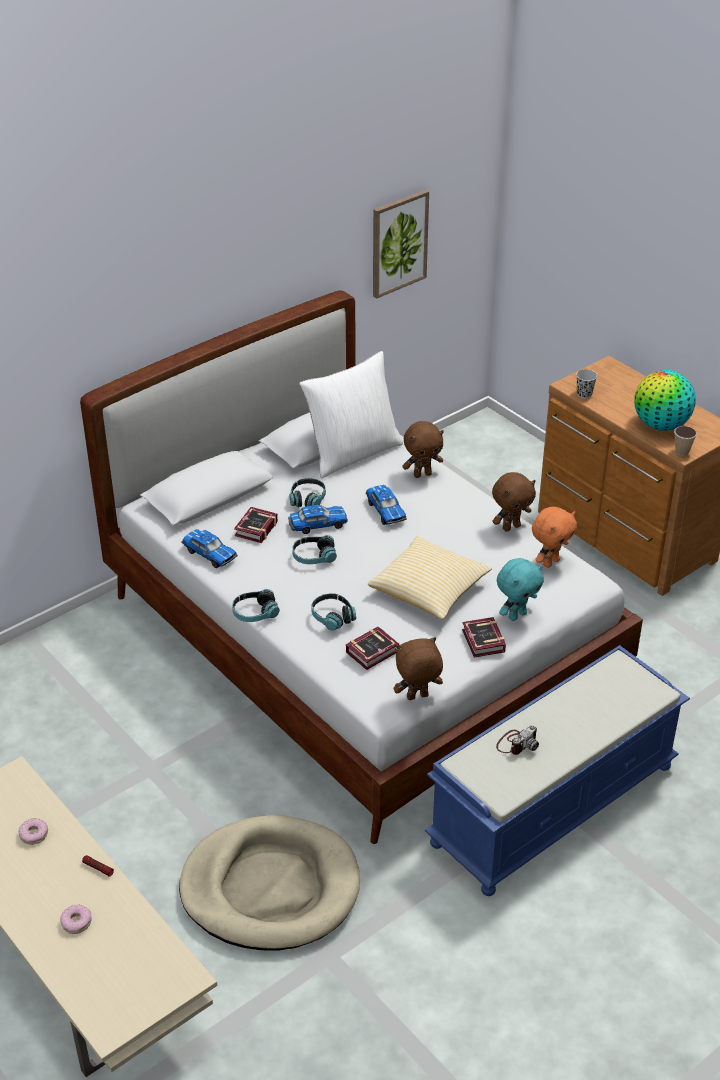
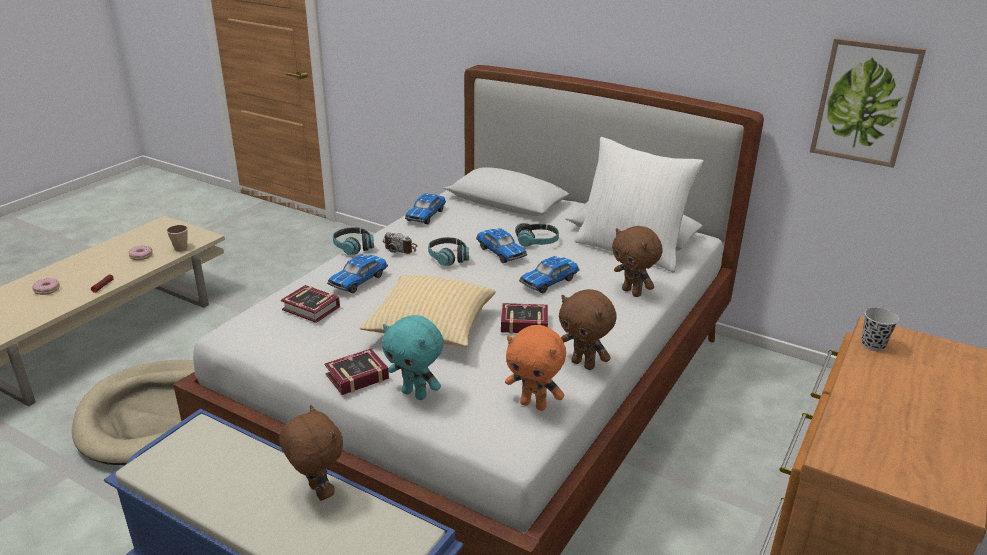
camera: 70 degrees right, 10 degrees down
book [234,507,278,543] -> book moved to [501,303,548,334]
headphones [311,593,356,631] -> toy car [327,255,388,293]
brown plush toy [394,637,443,700] -> brown plush toy moved to [279,405,343,501]
camera [496,725,539,755] -> camera moved to [382,232,417,254]
globe [634,370,696,431] -> none
cup [674,426,697,456] -> cup moved to [166,225,188,252]

